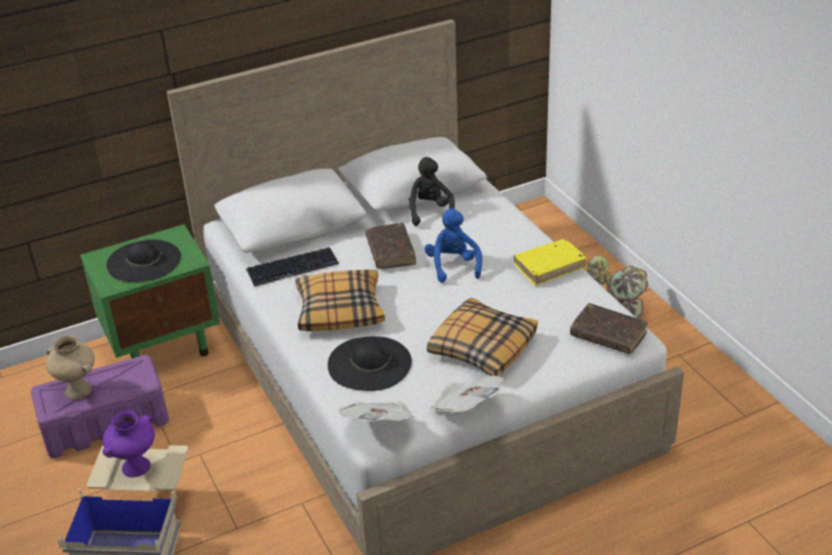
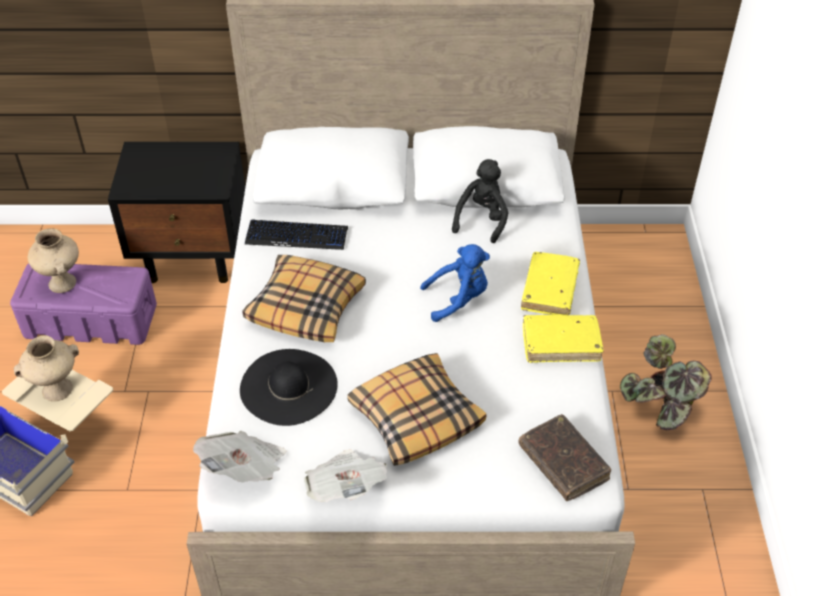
camera: 25 degrees right, 10 degrees up
green nightstand [80,224,220,359] -> black nightstand [108,142,245,283]
purple vase [102,411,155,477] -> beige vase [14,335,79,401]
black hat [107,240,181,282] -> none
brown book [366,223,416,269] -> none
blue plush toy [424,209,482,283] -> blue plush toy turned 60 degrees clockwise [420,244,490,322]
none -> yellow book [521,252,580,315]

